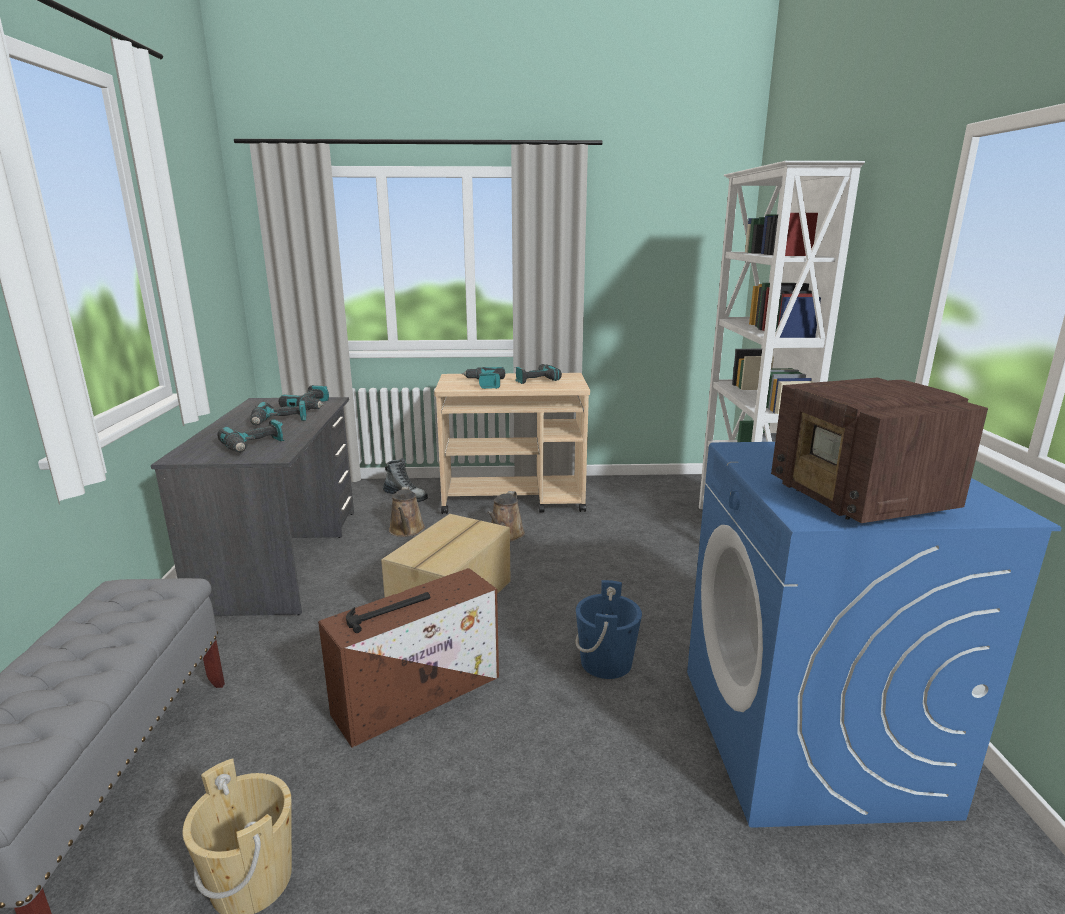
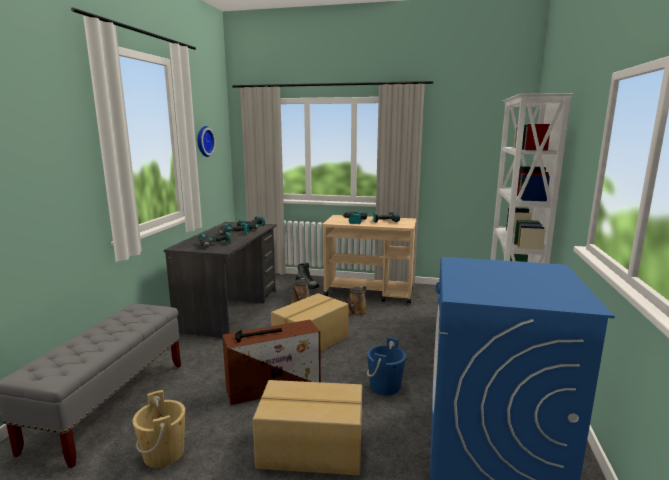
camera: 15 degrees right, 5 degrees down
radio [771,378,988,523] -> none
none -> wall clock [197,126,216,157]
none -> cardboard box [253,380,362,475]

